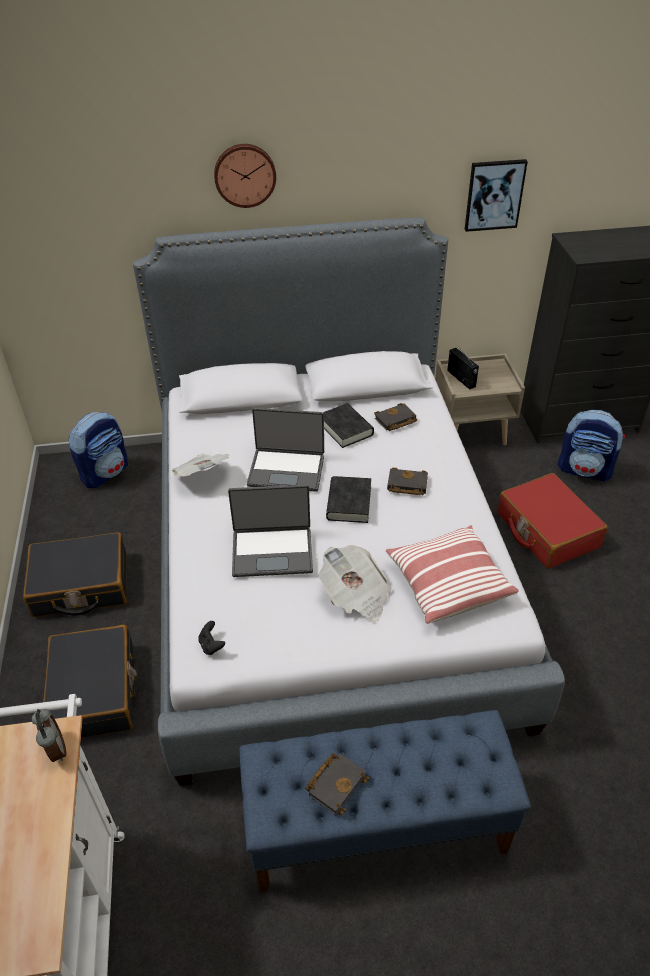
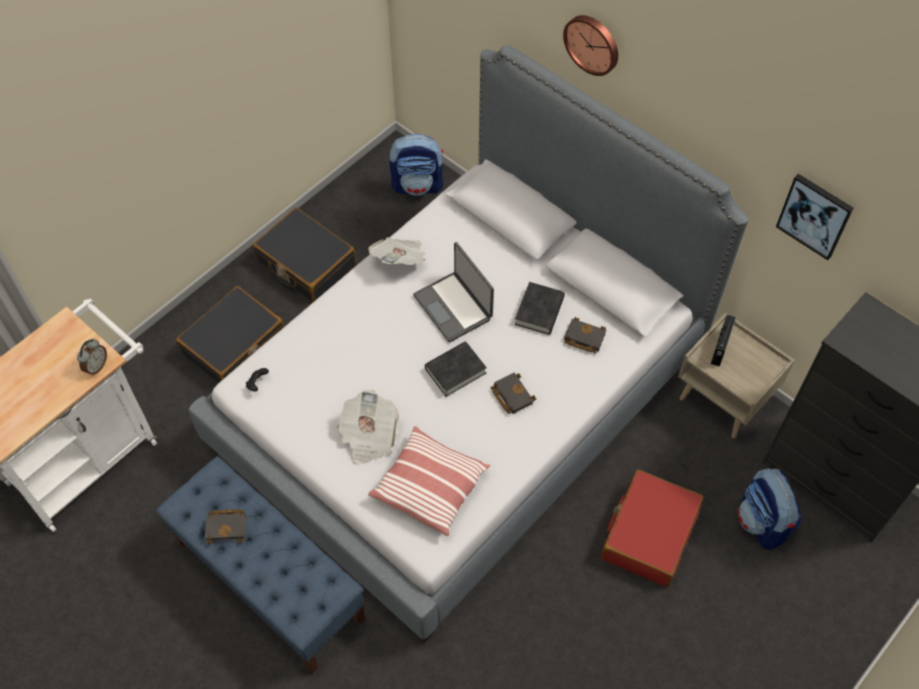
camera: 50 degrees right, 15 degrees up
laptop [228,485,313,577] -> none

